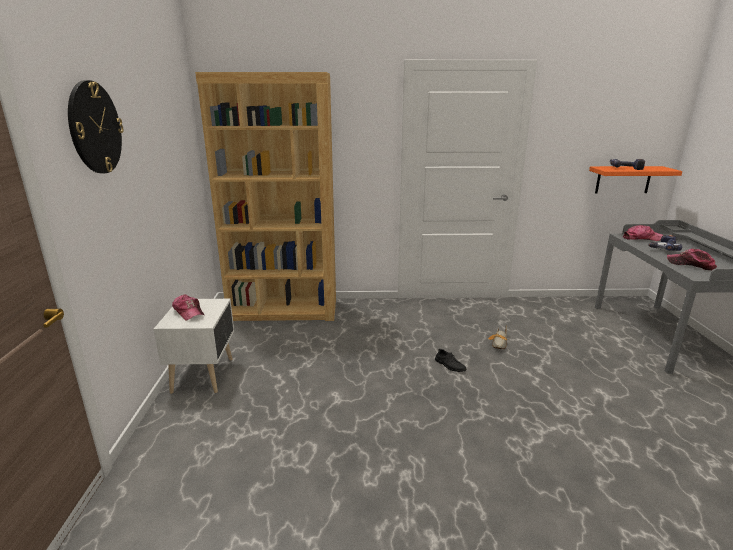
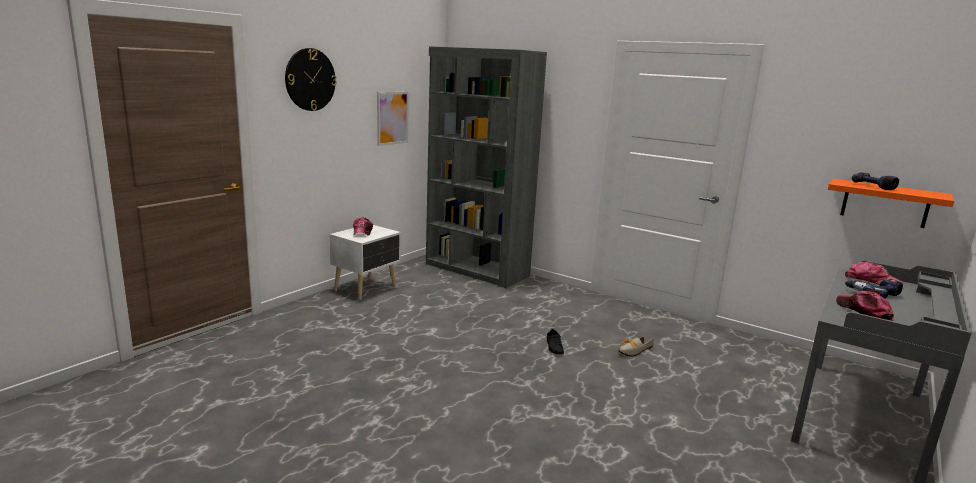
camera: 35 degrees right, 5 degrees down
brown bookcase [195,72,336,321] -> grey bookcase [426,46,547,288]
none -> picture [377,92,409,146]

